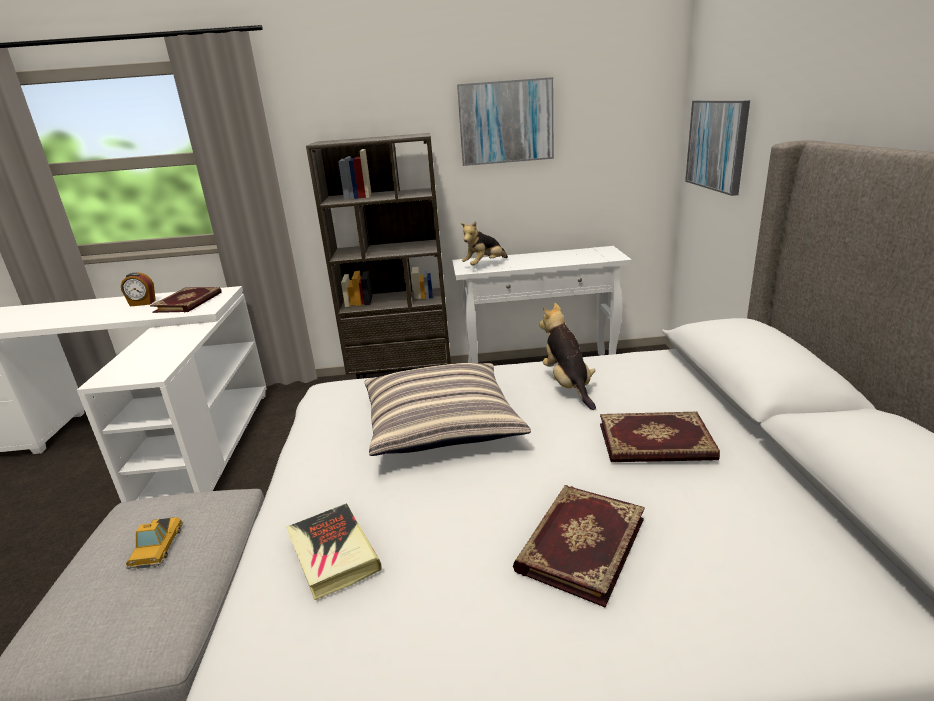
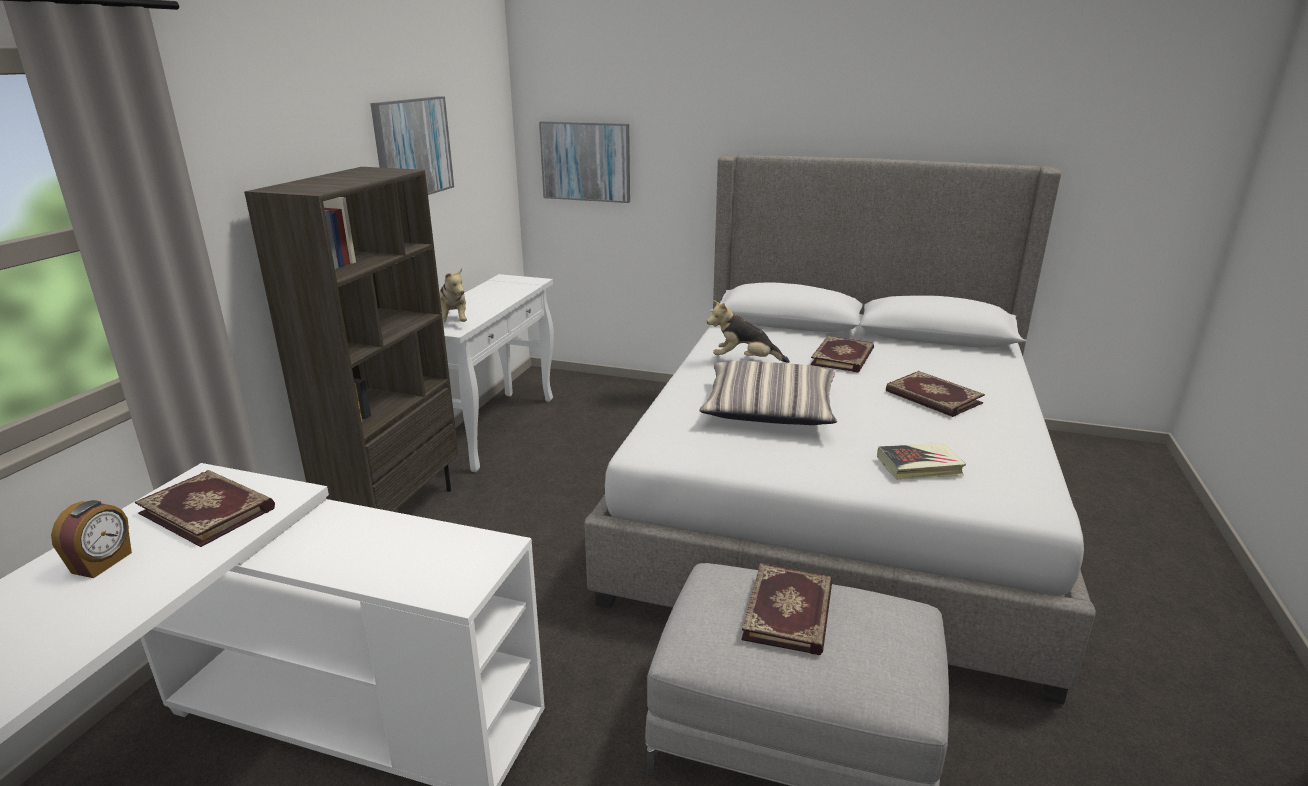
camera: 70 degrees left, 0 degrees up
toy car [126,517,183,569] -> book [741,563,832,655]

